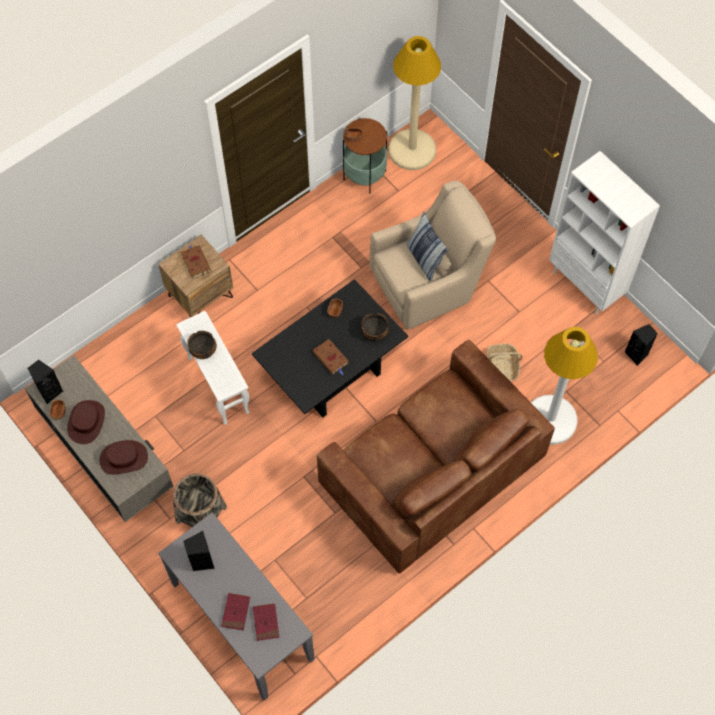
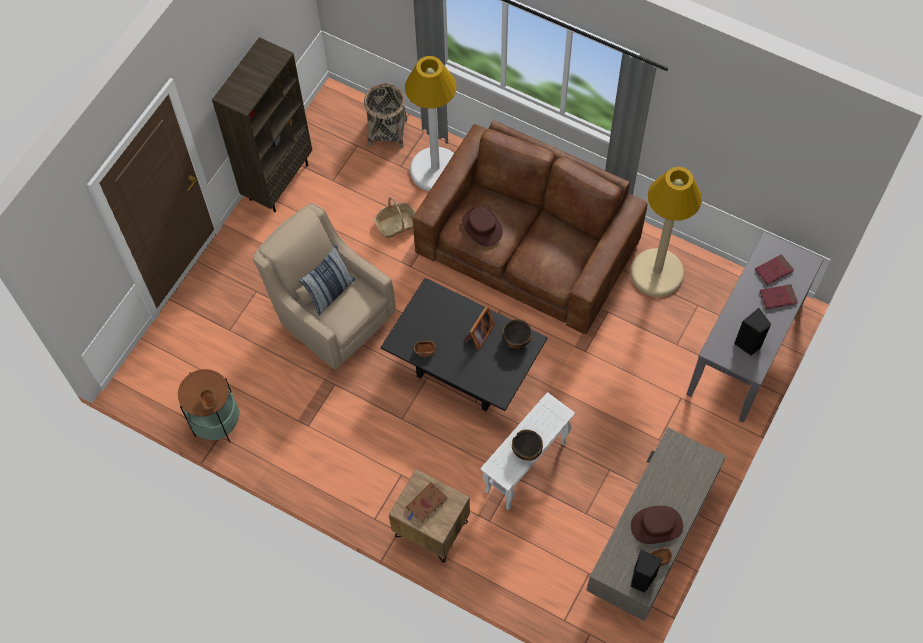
camera: 110 degrees left, 0 degrees up
brown hat [100,440,148,474] -> brown hat moved to [462,207,503,246]
basket [173,473,227,527] -> basket moved to [364,84,407,148]
brown book [312,339,348,375] -> picture frame [464,306,495,350]
bowl [361,313,389,340] -> bowl moved to [502,319,532,349]
beige floor lamp [388,36,441,170] -> beige floor lamp moved to [630,167,702,297]
white bookcase [549,151,660,314] -> brown bookcase [212,37,312,213]
black speaker [625,324,658,366] -> none

